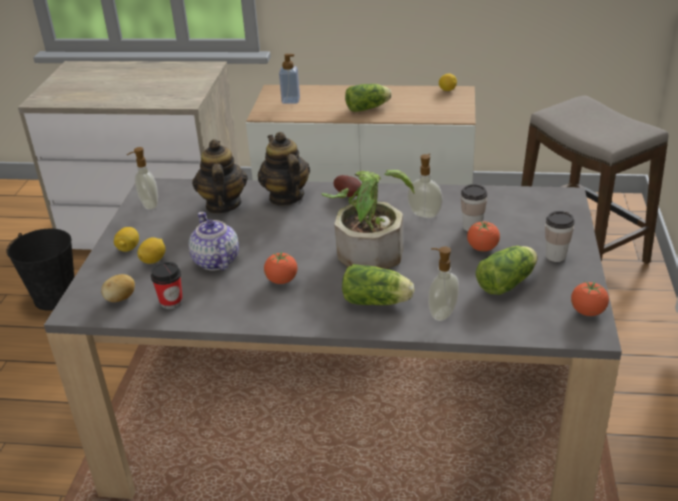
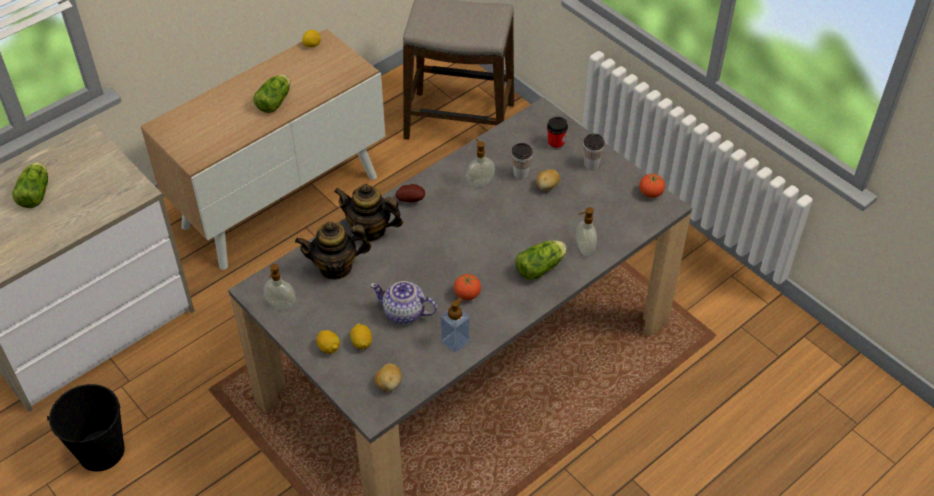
camera: 50 degrees left, 15 degrees up
cup [151,262,183,309] -> cup moved to [547,117,568,150]
teapot [192,139,248,213] -> teapot turned 45 degrees counterclockwise [295,222,371,280]
soap dispenser [279,54,300,104] -> soap dispenser moved to [441,298,470,352]
potted plant [321,170,415,269] -> none
tomato [467,221,500,251] -> potato [536,169,560,190]
lettuce [476,246,538,295] -> lettuce moved to [12,162,48,208]

